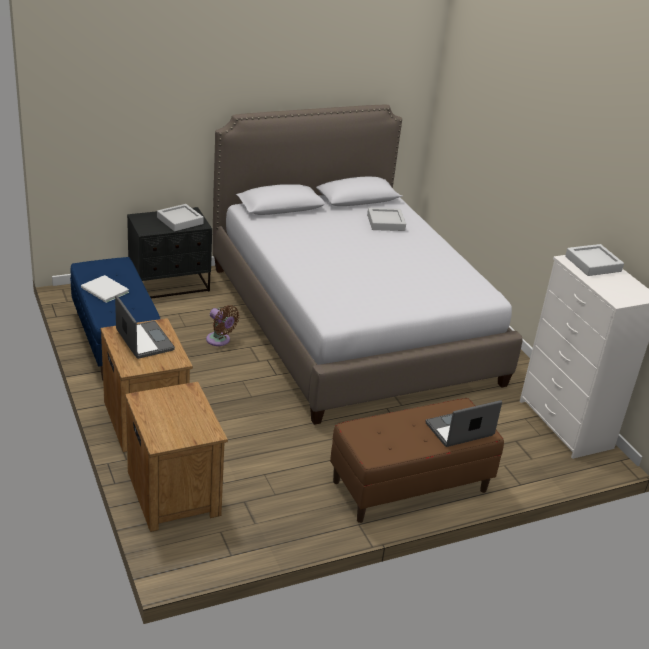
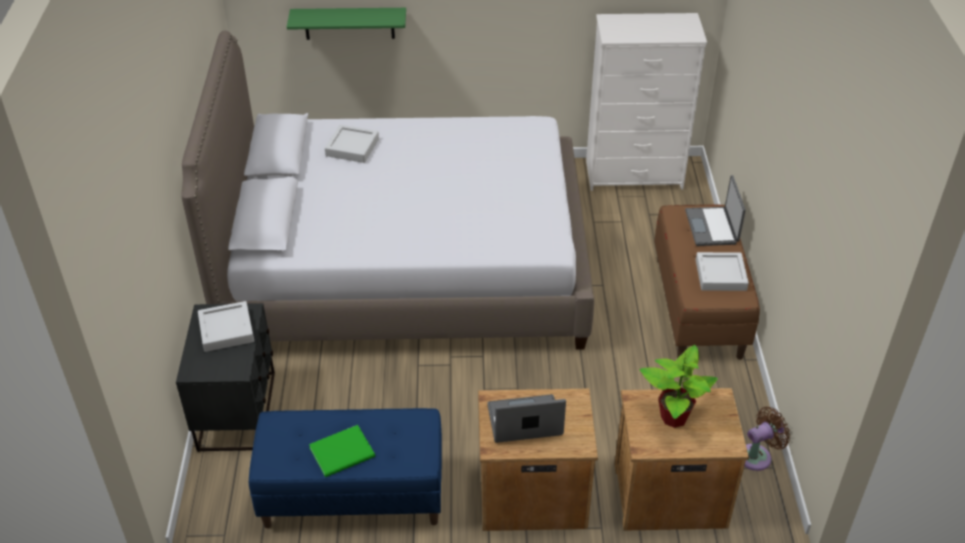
camera: 65 degrees left, 10 degrees up
white book [81,275,129,303] -> green book [309,425,375,477]
brown fan [206,305,239,346] -> brown fan moved to [744,407,790,471]
grey tray [565,244,624,276] -> grey tray moved to [696,252,749,291]
none -> green shelf [287,8,406,40]
none -> potted plant [640,345,718,428]

